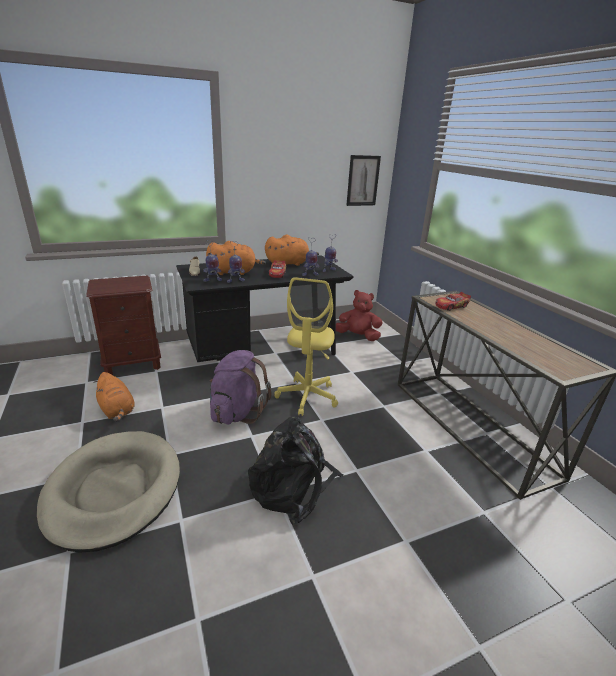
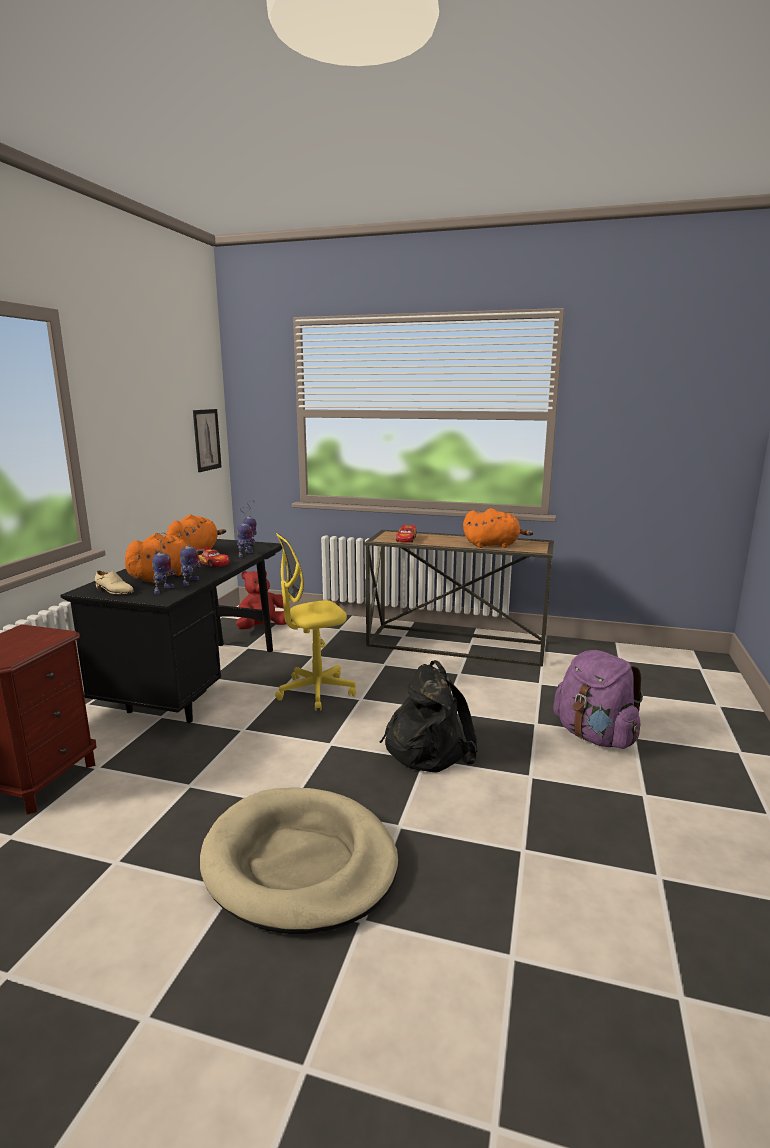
camera: 50 degrees left, 10 degrees down
orange plush toy [93,372,135,422] -> orange plush toy moved to [463,508,533,548]
purple backpack [210,350,271,425] -> purple backpack moved to [553,650,643,749]
yellow office chair [274,277,338,416] -> yellow office chair turned 105 degrees clockwise [275,533,356,711]

